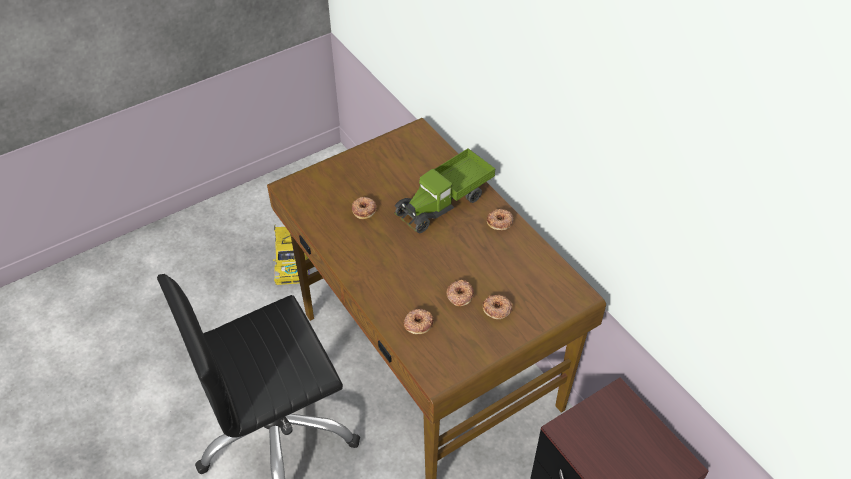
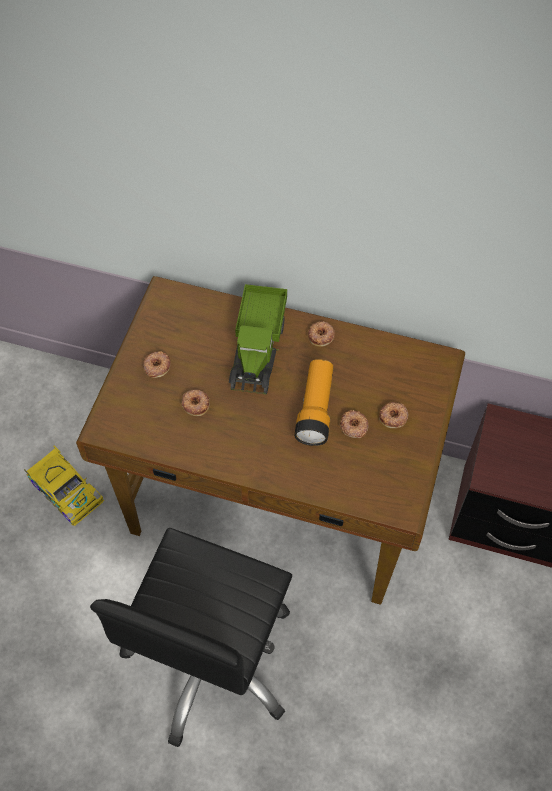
camera: 40 degrees left, 10 degrees up
donut [404,309,434,334] -> donut moved to [143,351,171,378]
none -> flashlight [294,359,333,446]

